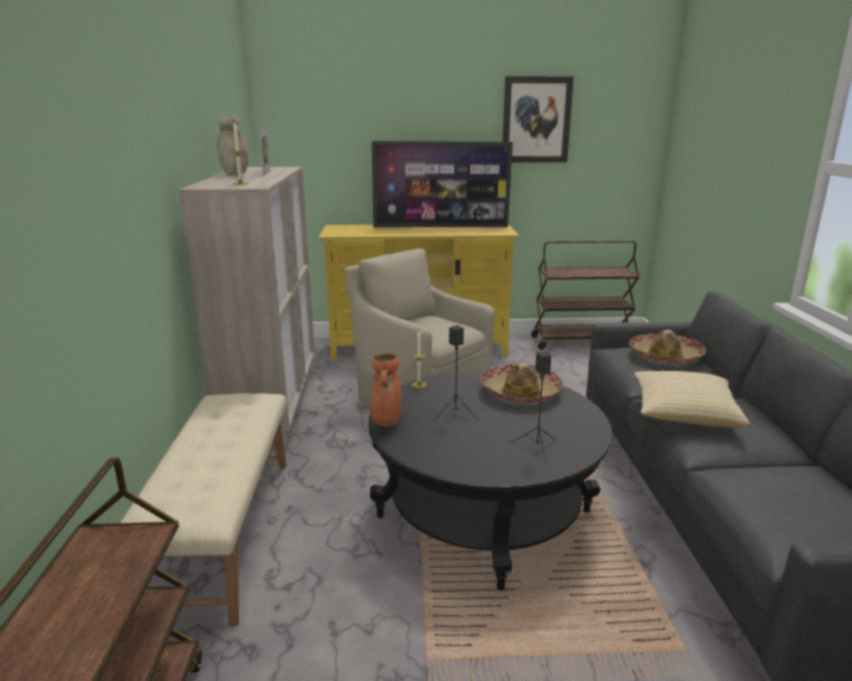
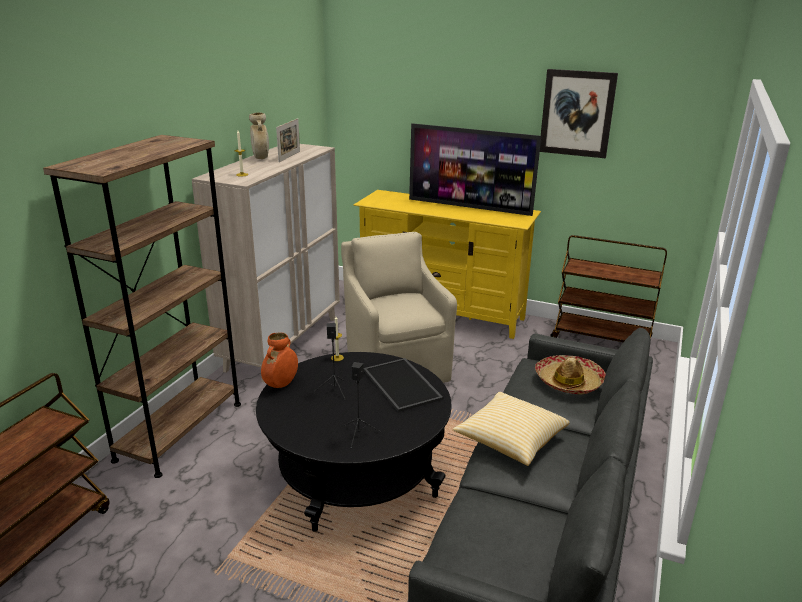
camera: 25 degrees right, 5 degrees up
beige bench [120,393,286,627] -> brown bookcase [43,135,241,478]
hat [480,363,563,403] -> tray [364,358,443,412]

